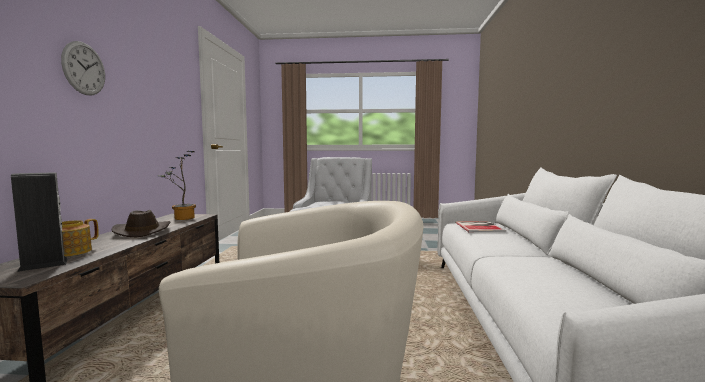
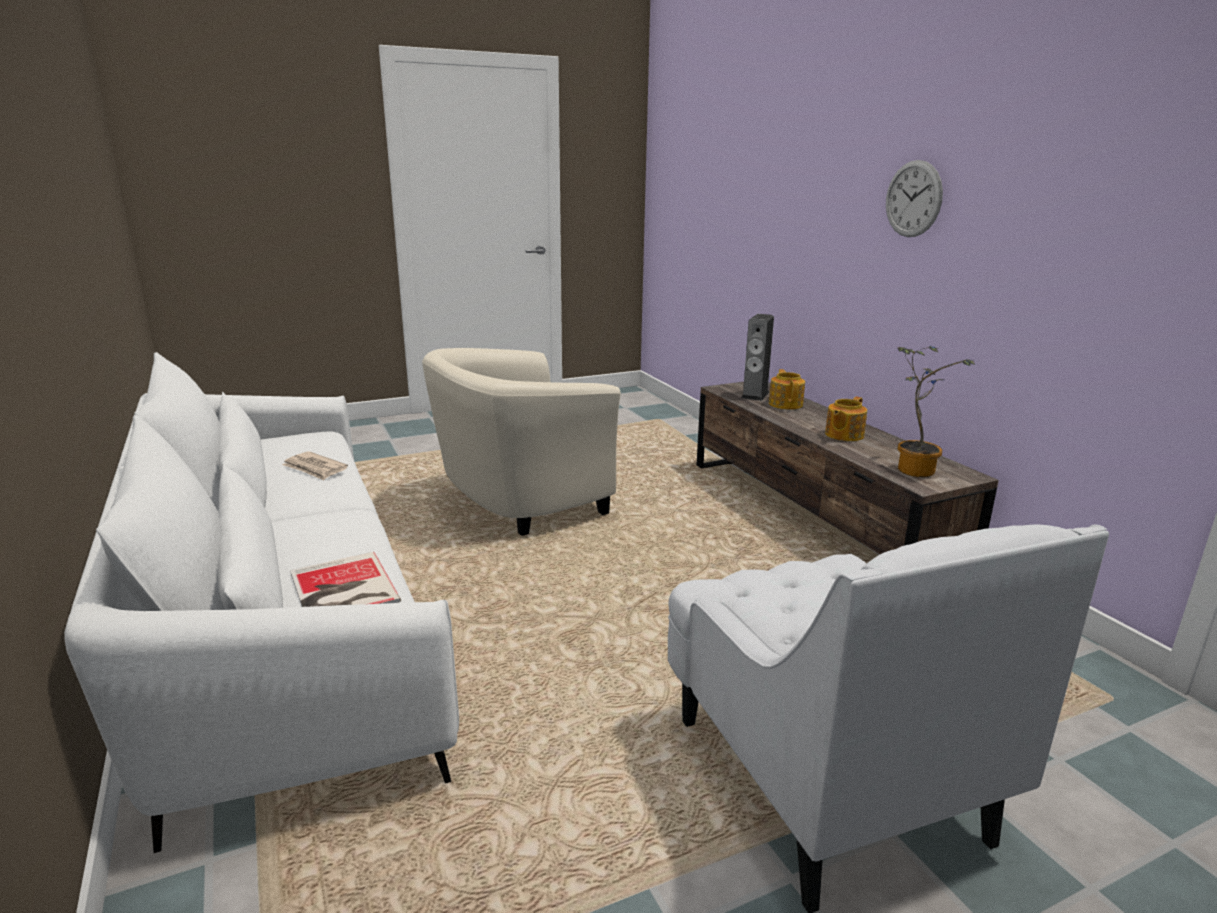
camera: 150 degrees right, 15 degrees up
brown hat [111,210,171,237] -> teapot [825,397,867,441]
none -> newspaper [282,451,348,480]

